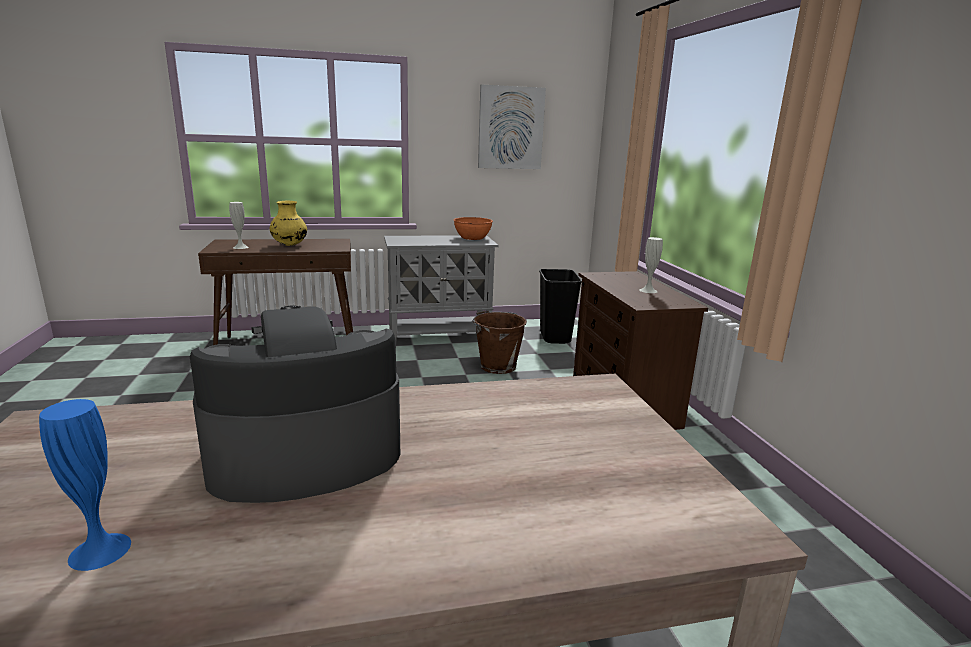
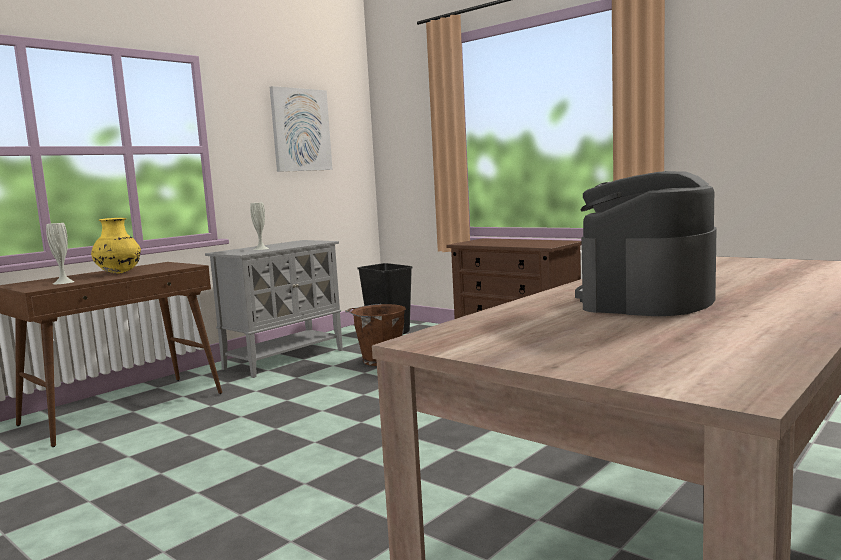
camera: 35 degrees left, 10 degrees down
blue vase [39,399,131,571] -> none
orange bowl [453,217,493,240] -> none
white vase [640,237,663,293] -> white vase moved to [250,202,269,250]

